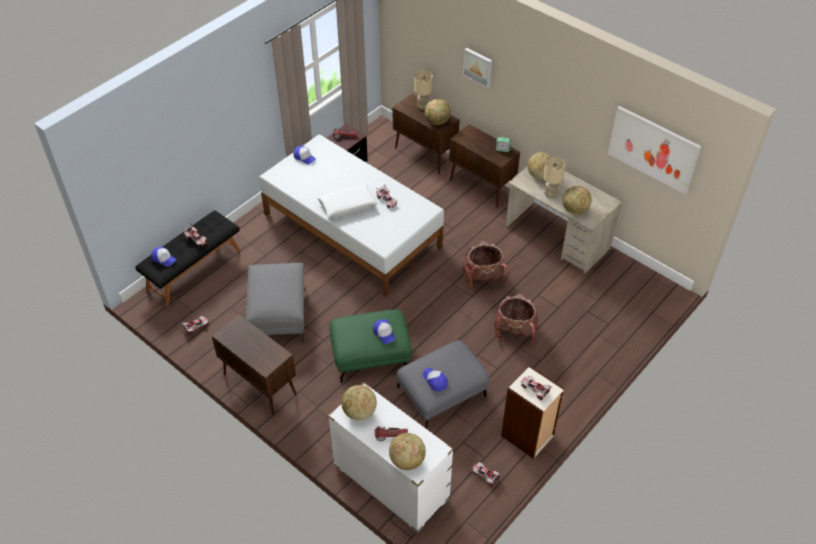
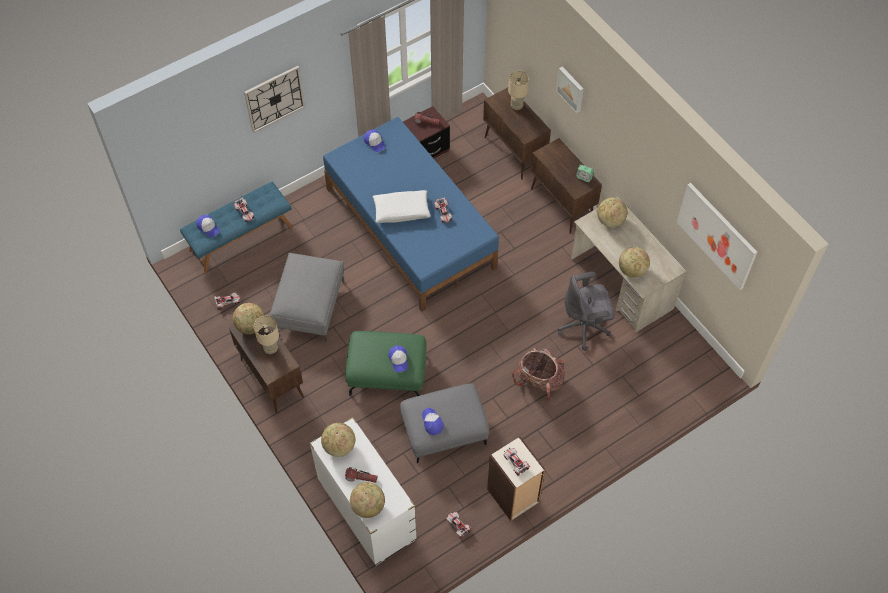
camera: 15 degrees right, 10 degrees up
black bench [135,210,241,307] -> blue bench [180,182,292,273]
white bed [259,134,444,297] -> blue bed [323,117,499,312]
globe [425,99,451,125] -> globe moved to [233,303,264,334]
backpack [463,241,509,288] -> none
beige table lamp [543,156,566,198] -> beige table lamp moved to [254,316,279,354]
none -> wall clock [244,66,305,133]
none -> grey office chair [558,272,615,351]

